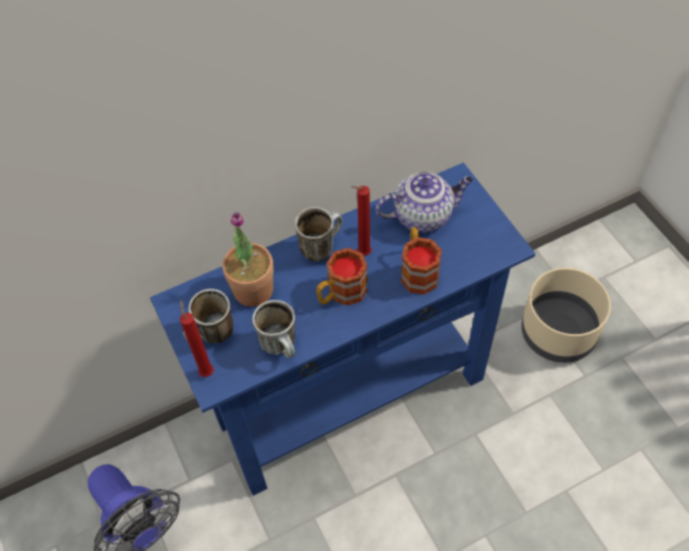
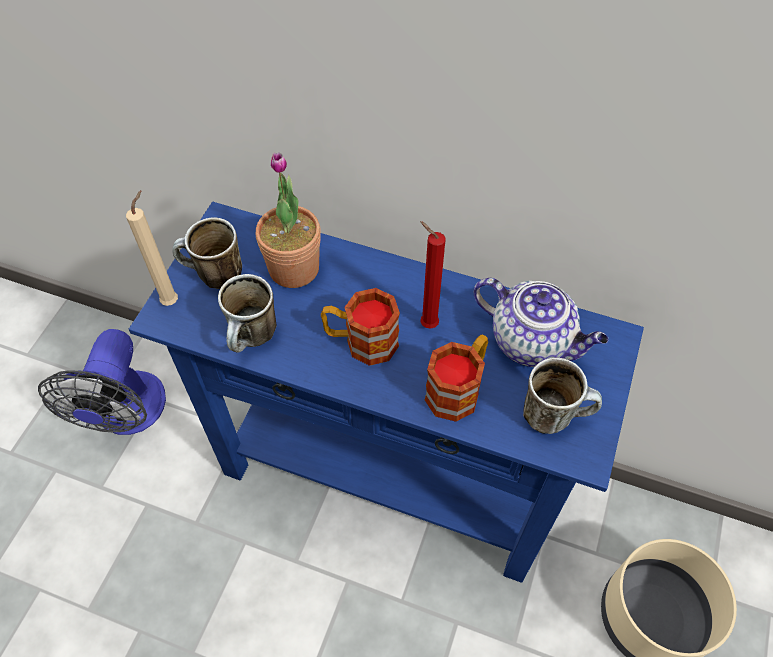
camera: 45 degrees right, 0 degrees up
red candle [180,300,214,377] -> beige candle [126,190,178,306]
mug [295,207,343,261] -> mug moved to [523,358,602,434]

